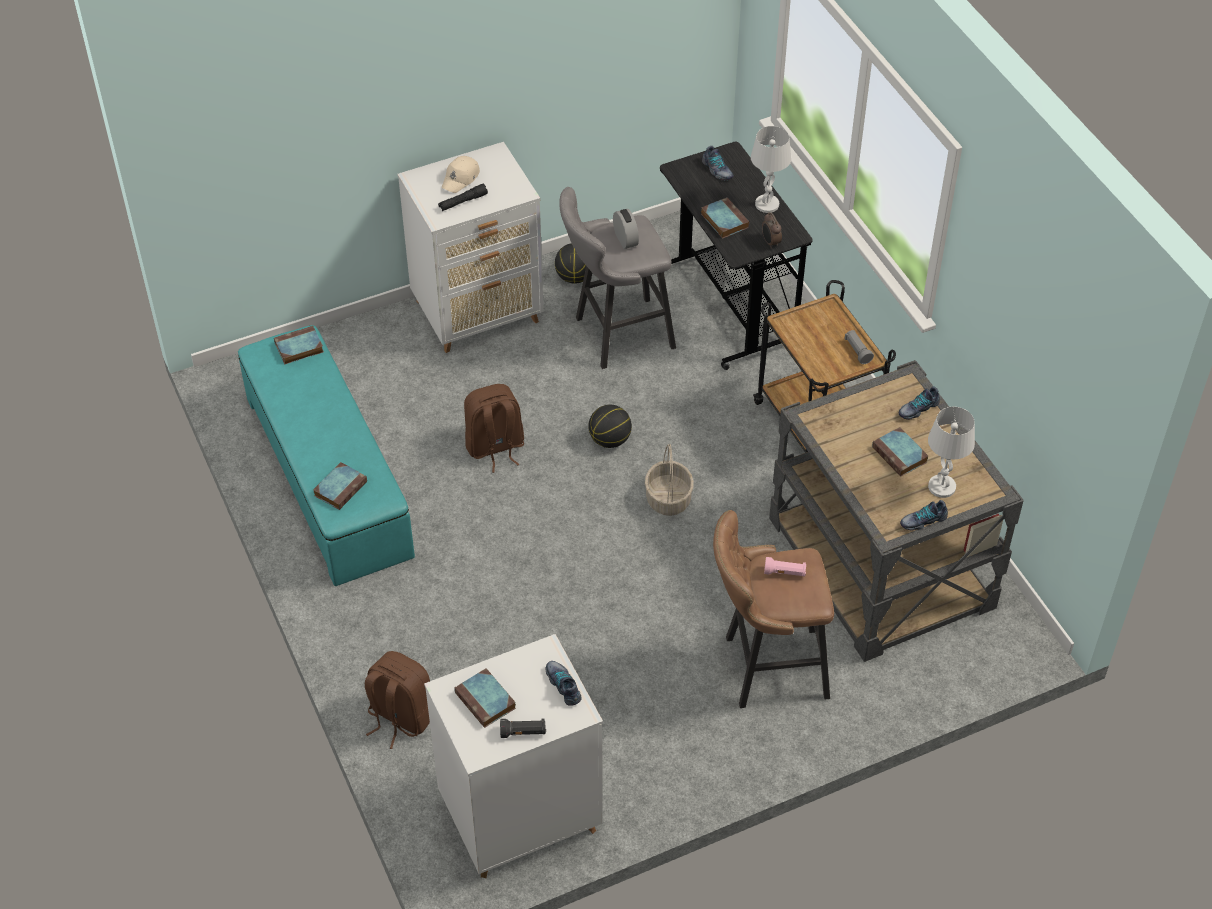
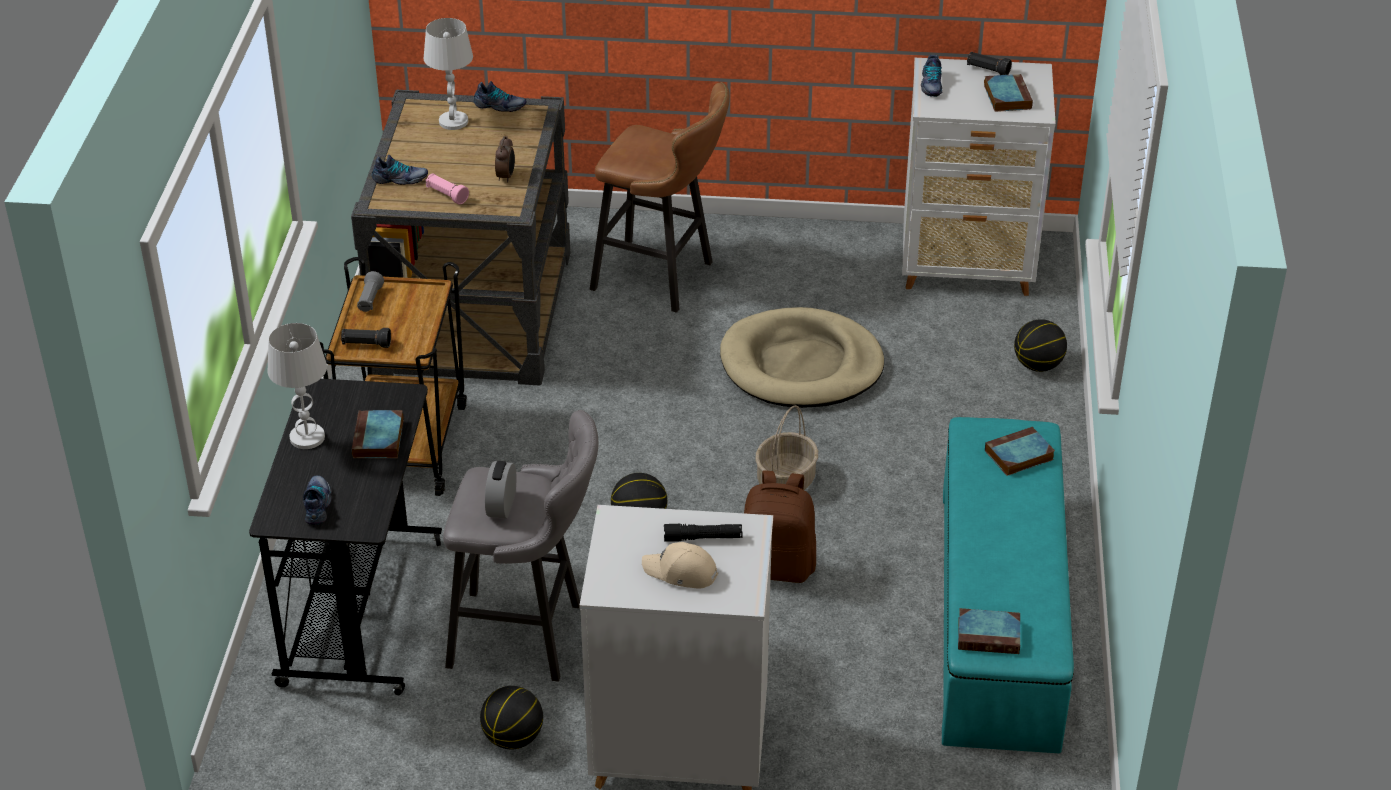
camera: 150 degrees left, 10 degrees down
brown backpack [365,651,430,749] -> basketball [1014,319,1067,372]
beige cap [442,156,480,193] -> beige cap turned 135 degrees counterclockwise [642,542,718,588]
basket [645,444,694,516] -> basket moved to [755,405,818,490]
alarm clock [762,212,782,249] -> alarm clock moved to [495,136,515,183]
pink flashlight [764,557,806,577] -> pink flashlight moved to [426,173,469,204]
book [872,427,928,477] -> none
none -> black flashlight [341,328,391,348]
none -> beige dog bed [720,307,884,408]

